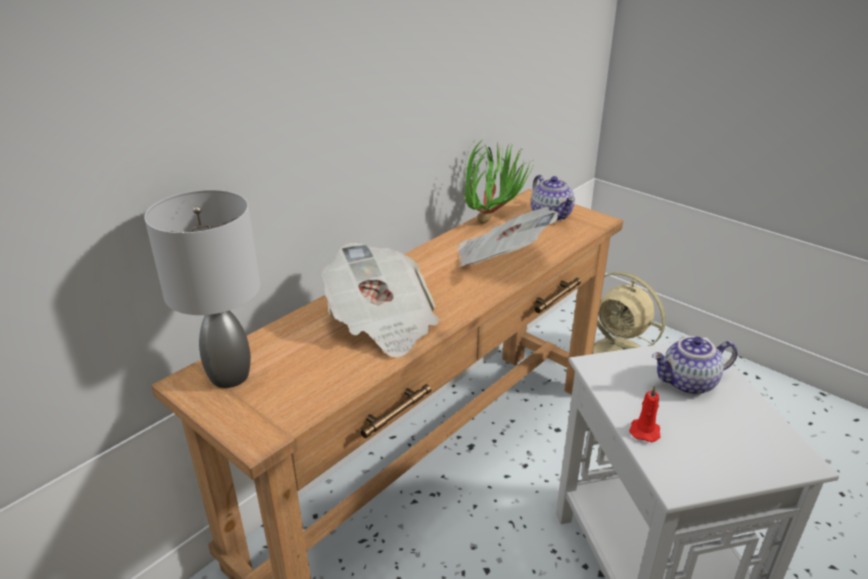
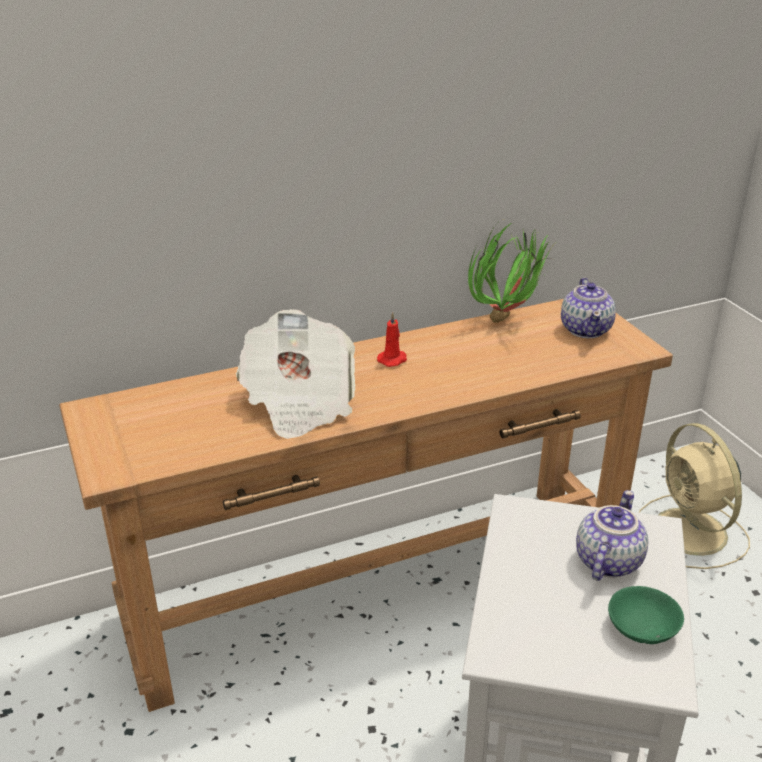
camera: 25 degrees right, 0 degrees up
grey table lamp [144,190,260,388] -> none
newspaper [458,207,558,267] -> none
red candle [629,385,661,442] -> red candle moved to [377,312,407,367]
teapot [652,336,738,395] -> teapot turned 105 degrees clockwise [576,490,648,581]
none -> green bowl [608,586,684,644]

